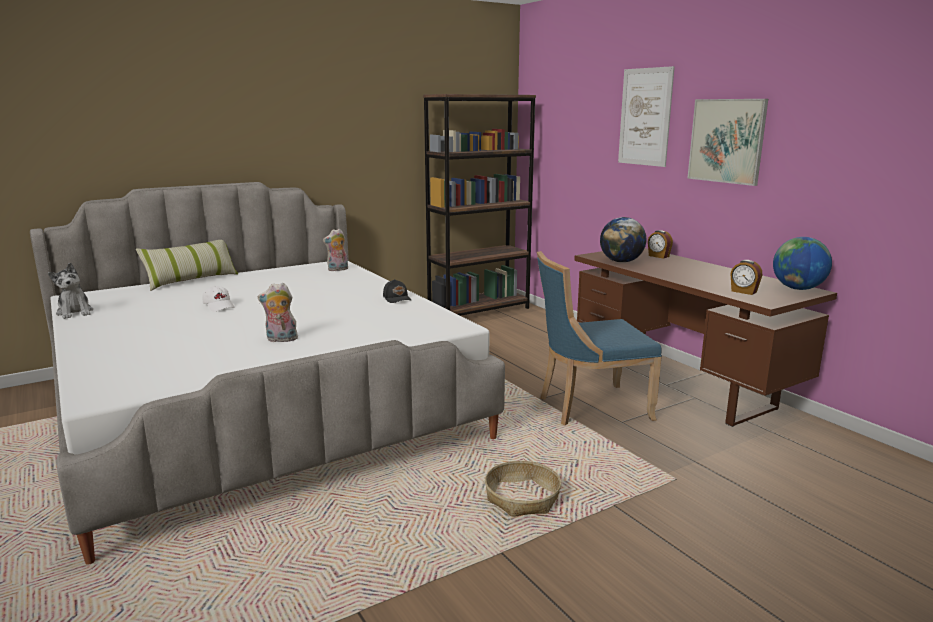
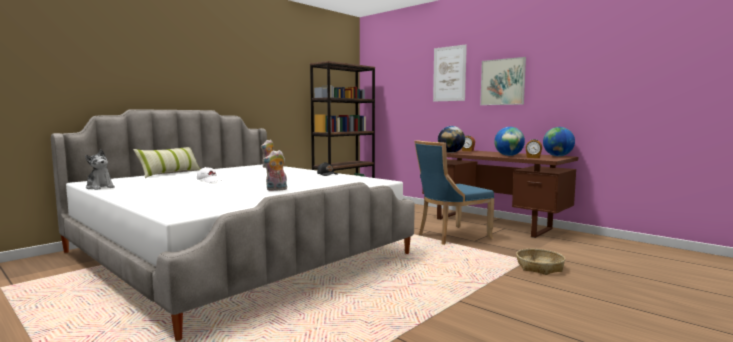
camera: 15 degrees left, 10 degrees down
basket [485,461,561,517] -> basket moved to [516,249,565,275]
none -> globe [494,127,525,156]

